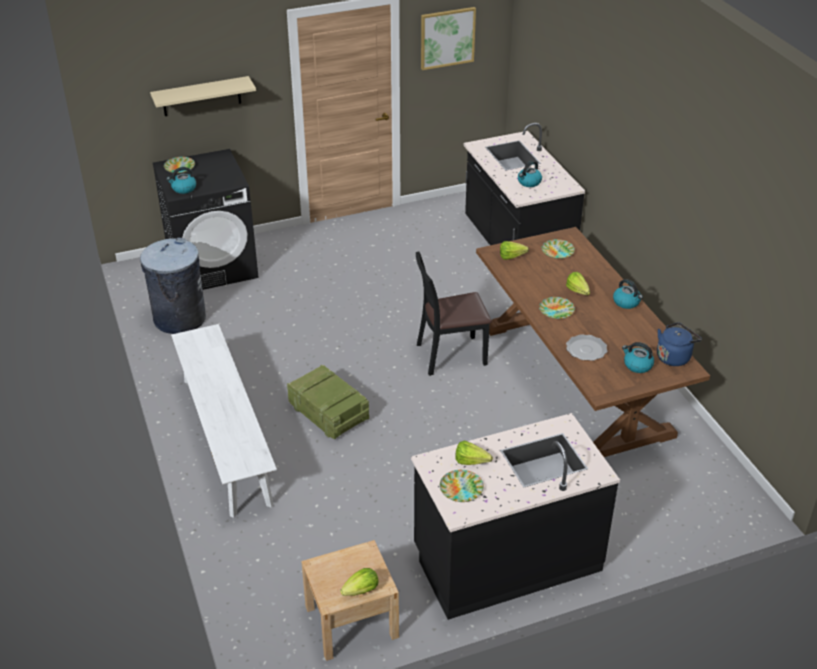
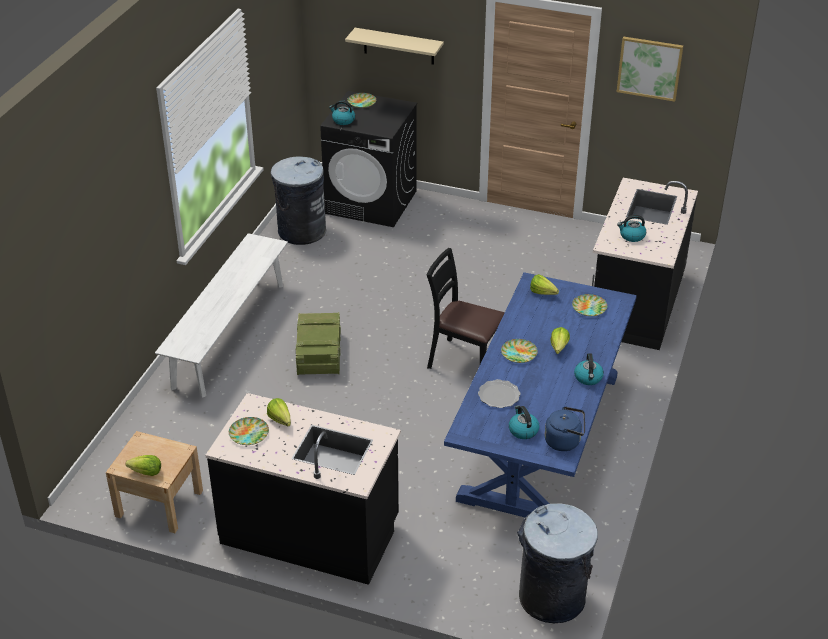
camera: 40 degrees right, 0 degrees up
brown dining table [476,227,710,457] -> blue dining table [444,272,637,518]
none -> grey trash can [517,503,598,623]

